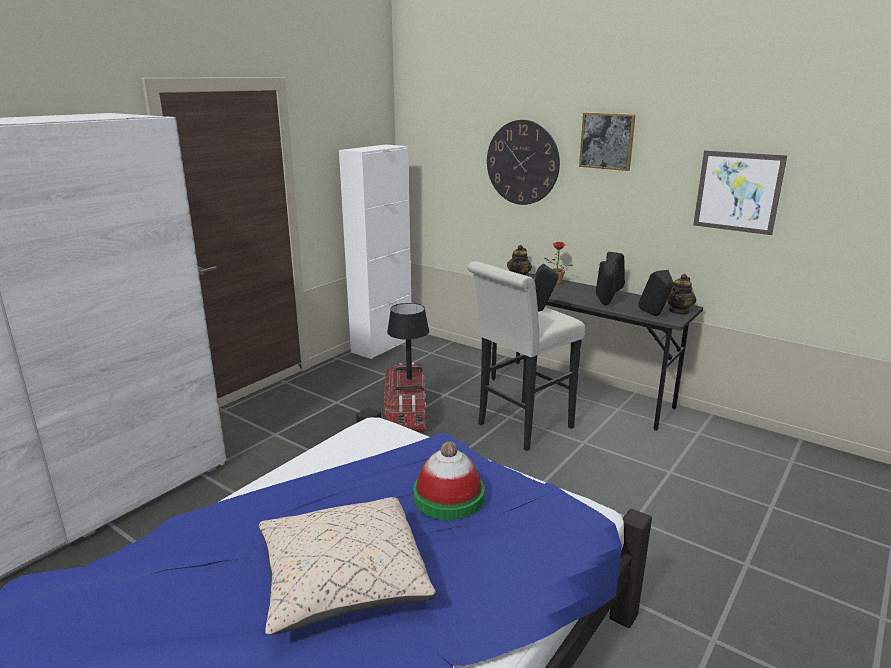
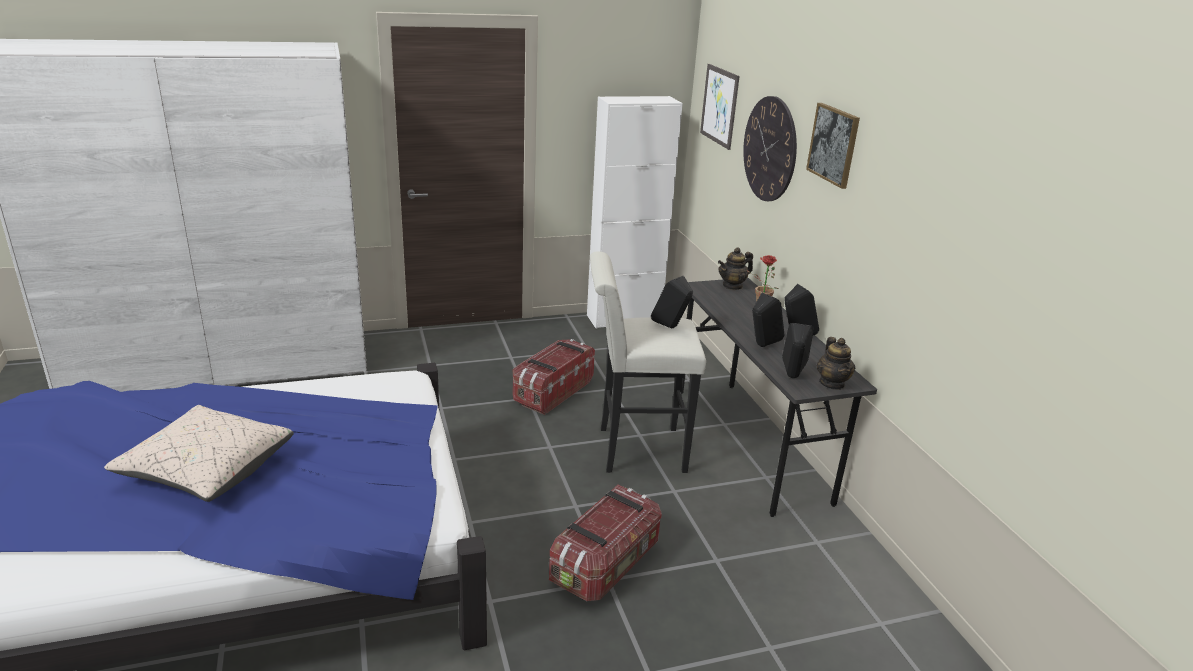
camera: 35 degrees right, 5 degrees up
black table lamp [387,303,429,380] -> none
hat [413,441,485,520] -> none
teapot [667,274,696,315] -> teapot turned 75 degrees counterclockwise [817,337,855,390]
picture [693,150,787,235] -> picture moved to [700,64,740,150]
none -> storage box [549,484,662,601]

